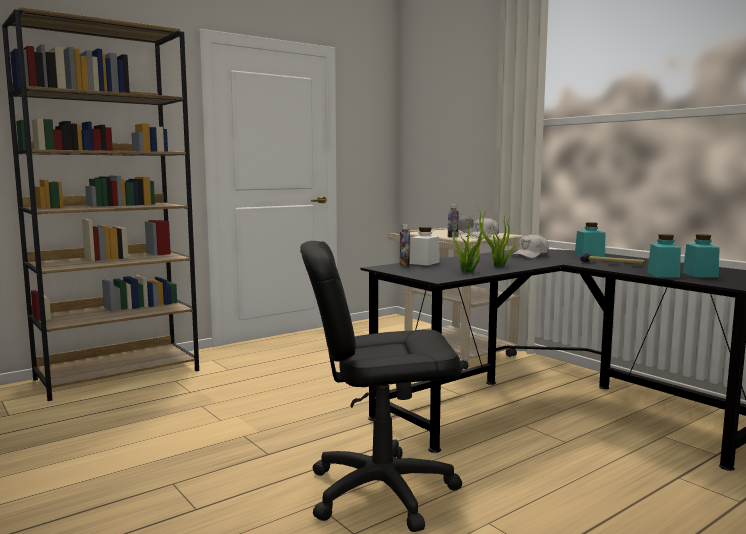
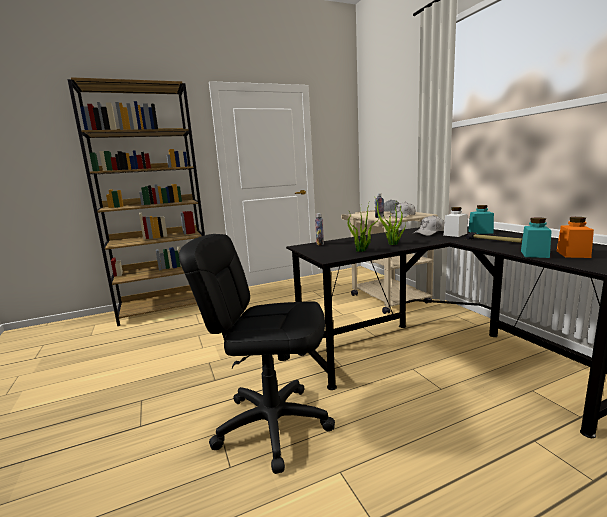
camera: 15 degrees right, 5 degrees up
white jar [410,227,440,266] -> white jar moved to [443,207,467,237]
turquoise jar [683,234,720,278] -> orange jar [557,217,594,258]

